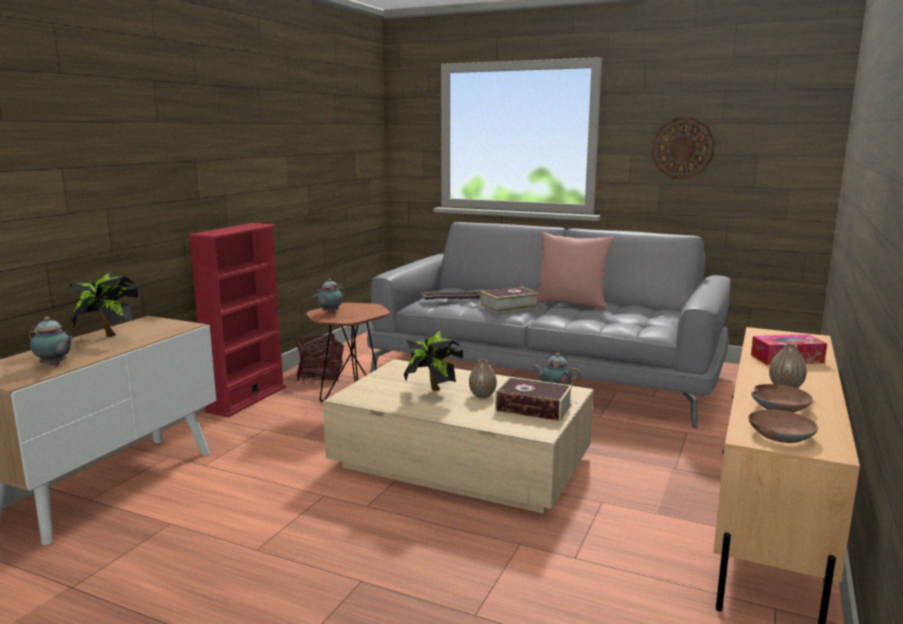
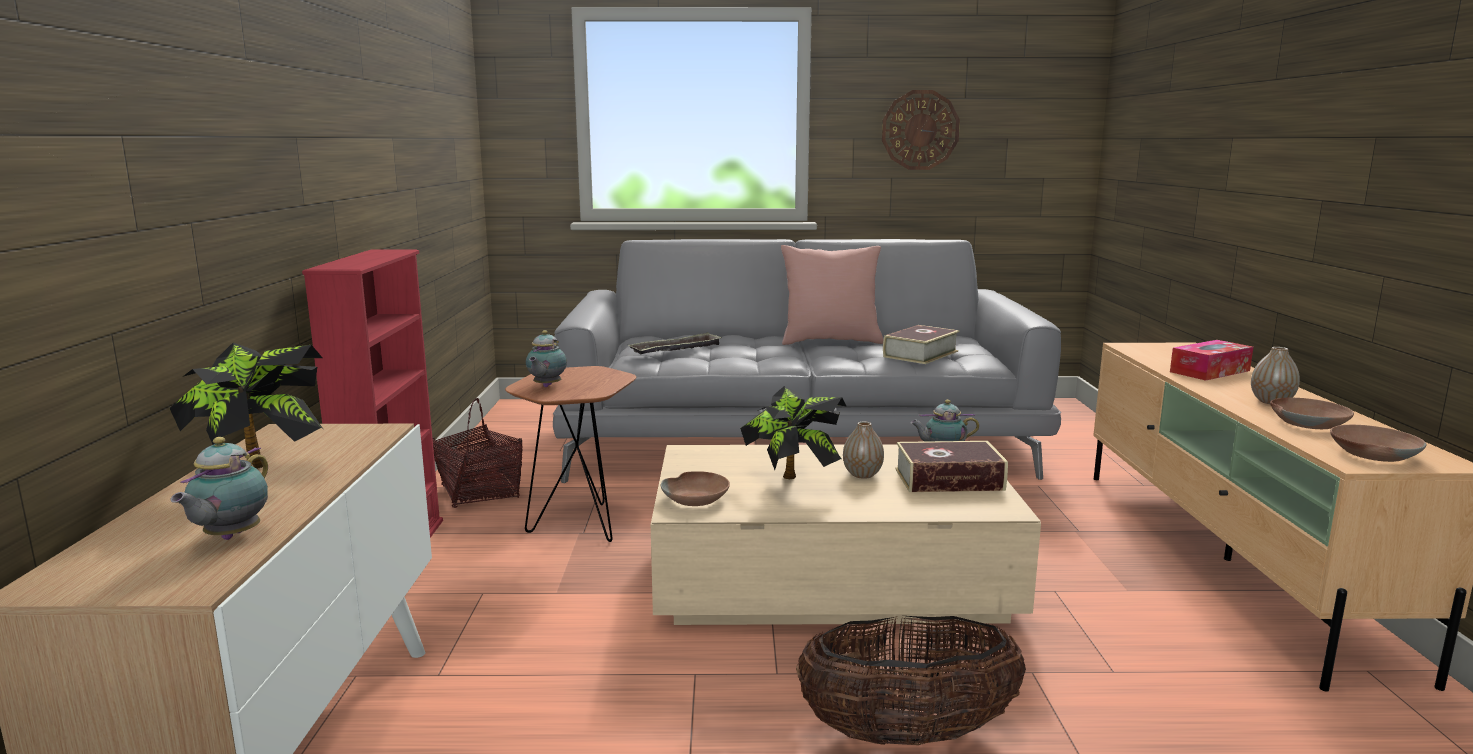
camera: 25 degrees left, 0 degrees up
teapot [29,317,74,366] -> teapot turned 105 degrees clockwise [170,437,268,540]
book [480,287,539,313] -> book moved to [883,325,959,364]
none -> brown bowl [661,471,730,506]
none -> basket [796,616,1026,745]

